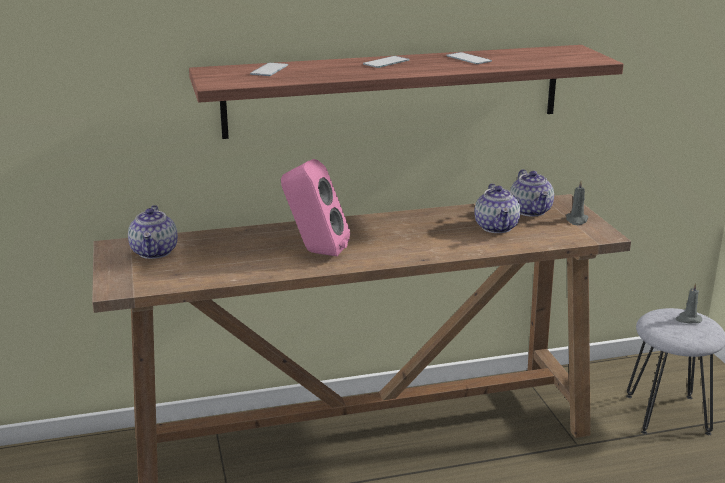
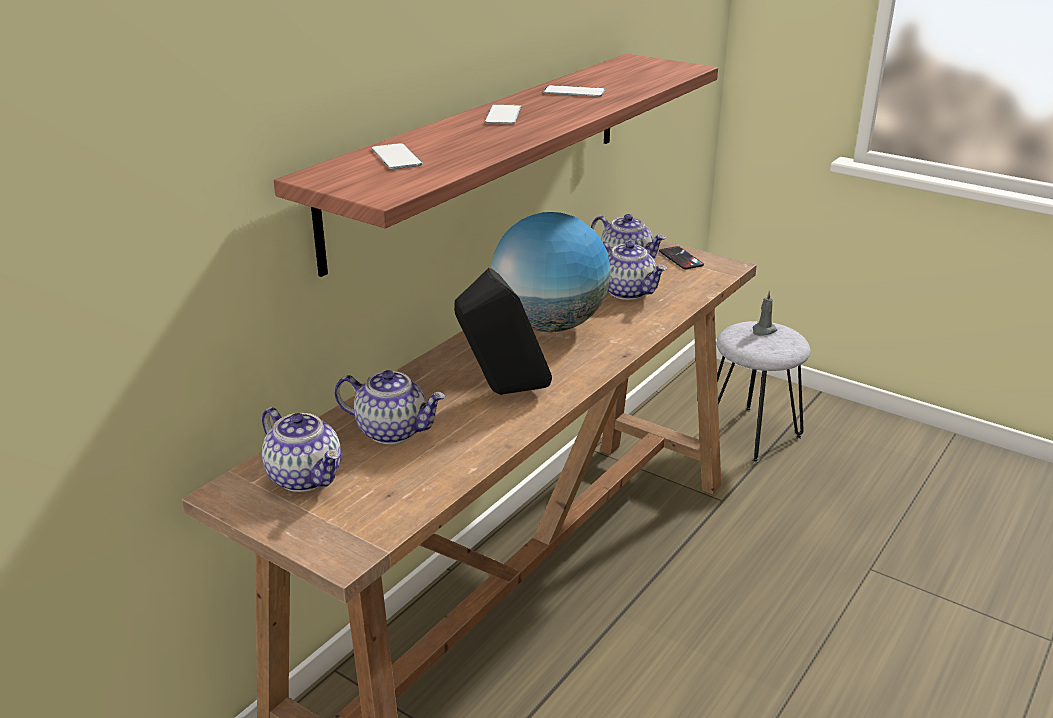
camera: 40 degrees left, 5 degrees up
pink speaker [281,159,350,256] -> black speaker [454,268,552,395]
grey candle [566,180,589,225] -> phone [659,246,704,269]
none -> teapot [334,370,446,444]
none -> globe [491,212,611,332]

